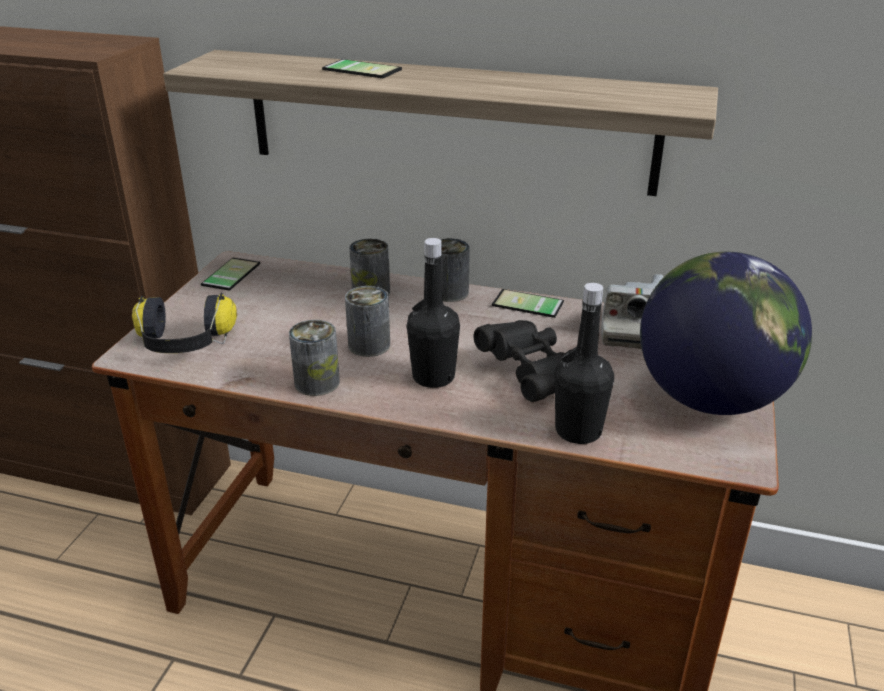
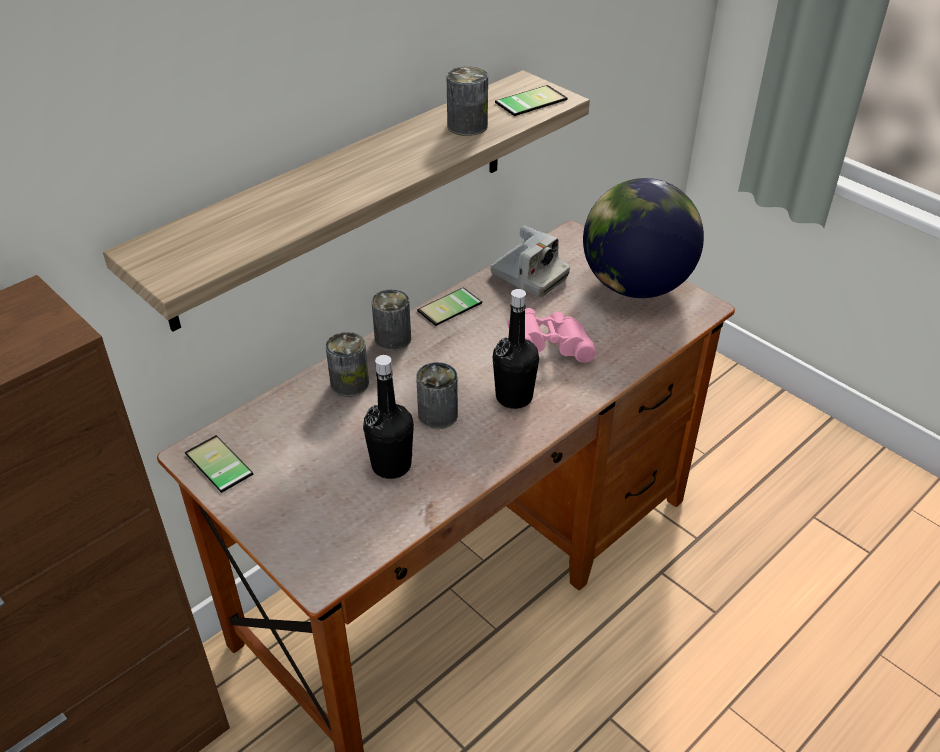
camera: 60 degrees left, 10 degrees up
headphones [132,293,237,353] -> none
can [289,320,340,396] -> can moved to [447,66,488,136]
phone [322,59,402,78] -> phone moved to [495,85,568,116]
black binoculars [474,320,572,402] -> pink binoculars [508,308,596,363]
black bottle [555,283,614,444] -> black bottle moved to [363,355,414,479]

